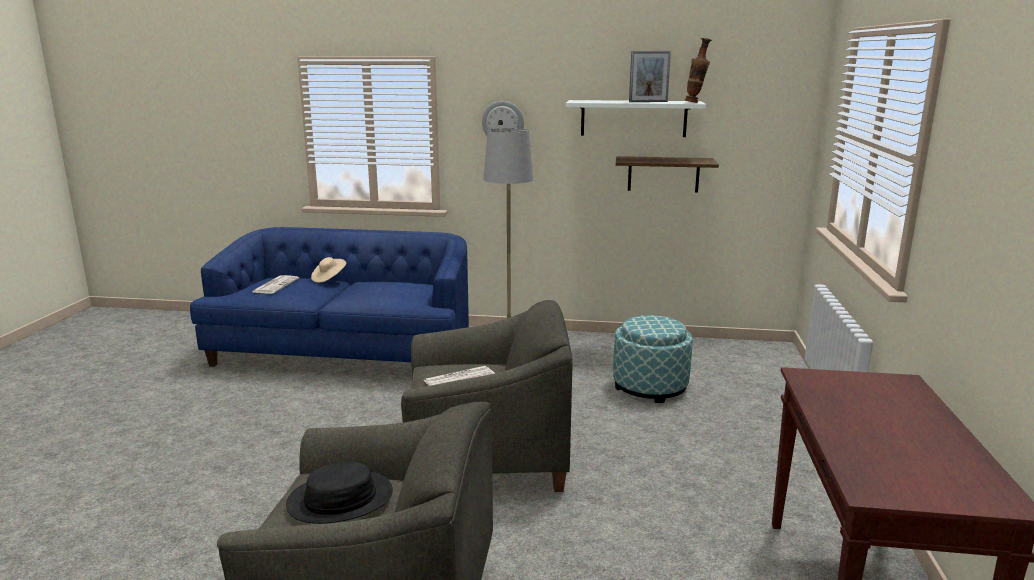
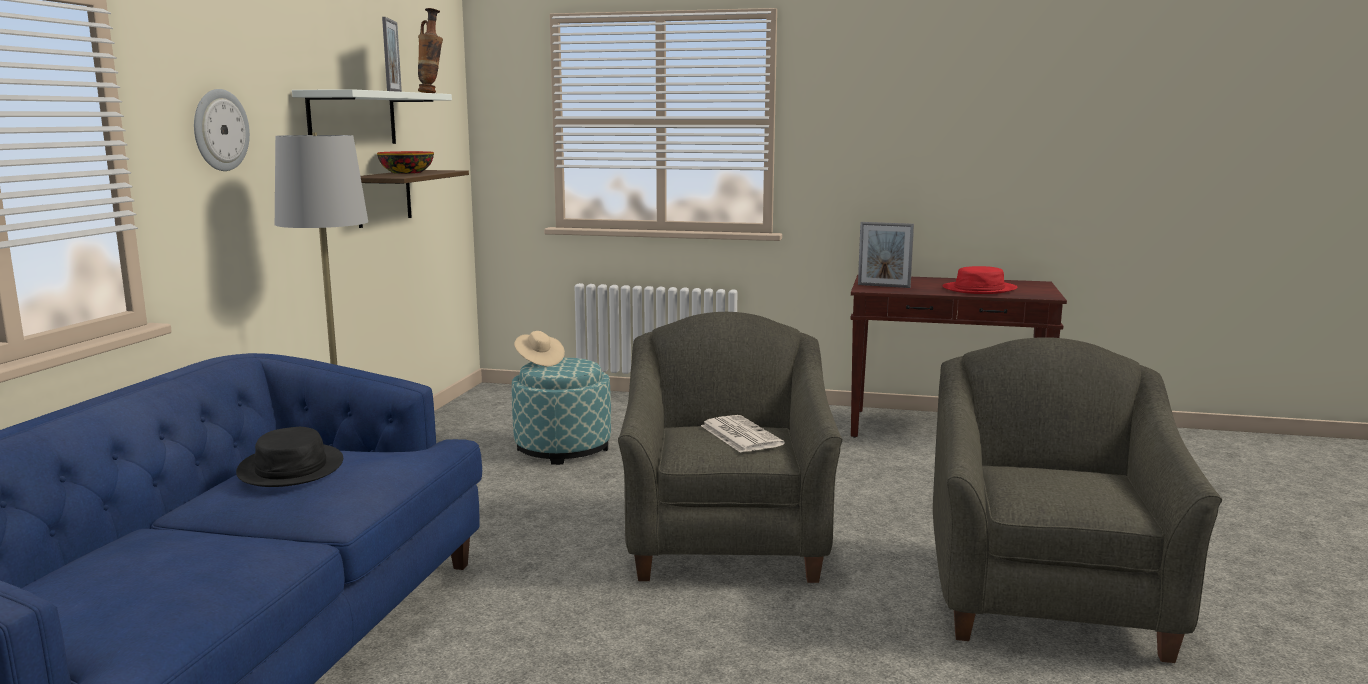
camera: 85 degrees left, 5 degrees down
newspaper [253,275,299,294] -> none
black hat [286,462,393,524] -> black hat moved to [236,427,343,487]
beige hat [311,257,346,283] -> beige hat moved to [514,331,565,367]
none -> bowl [377,151,434,174]
none -> picture frame [858,222,914,288]
none -> red hat [942,266,1018,294]

